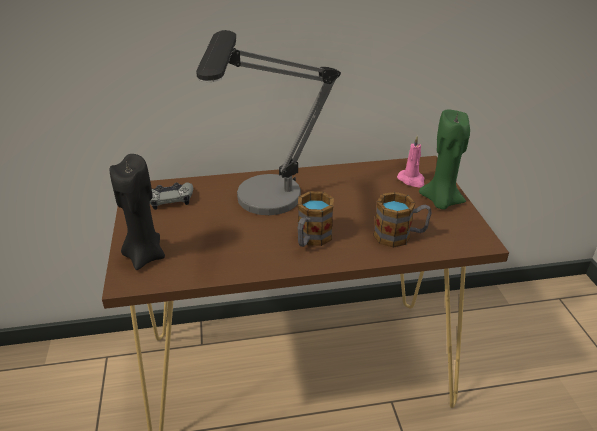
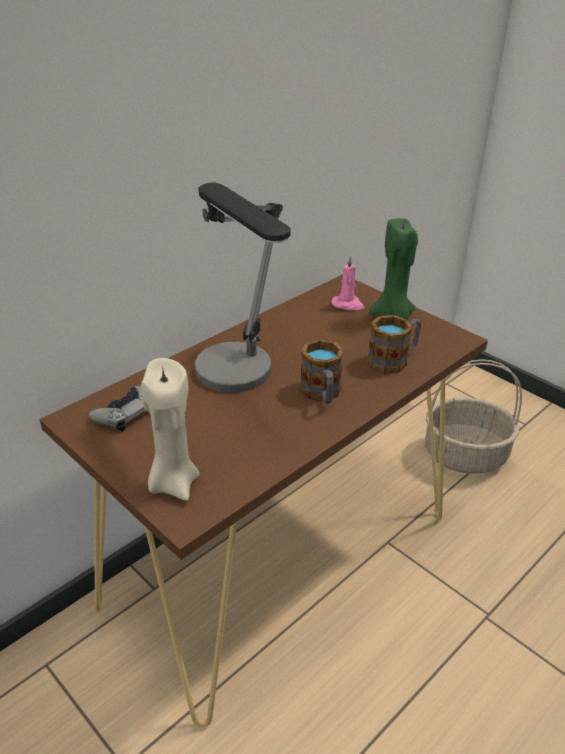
camera: 35 degrees left, 0 degrees up
black candle [110,154,165,270] -> beige candle [141,358,200,501]
none -> basket [425,359,522,474]

